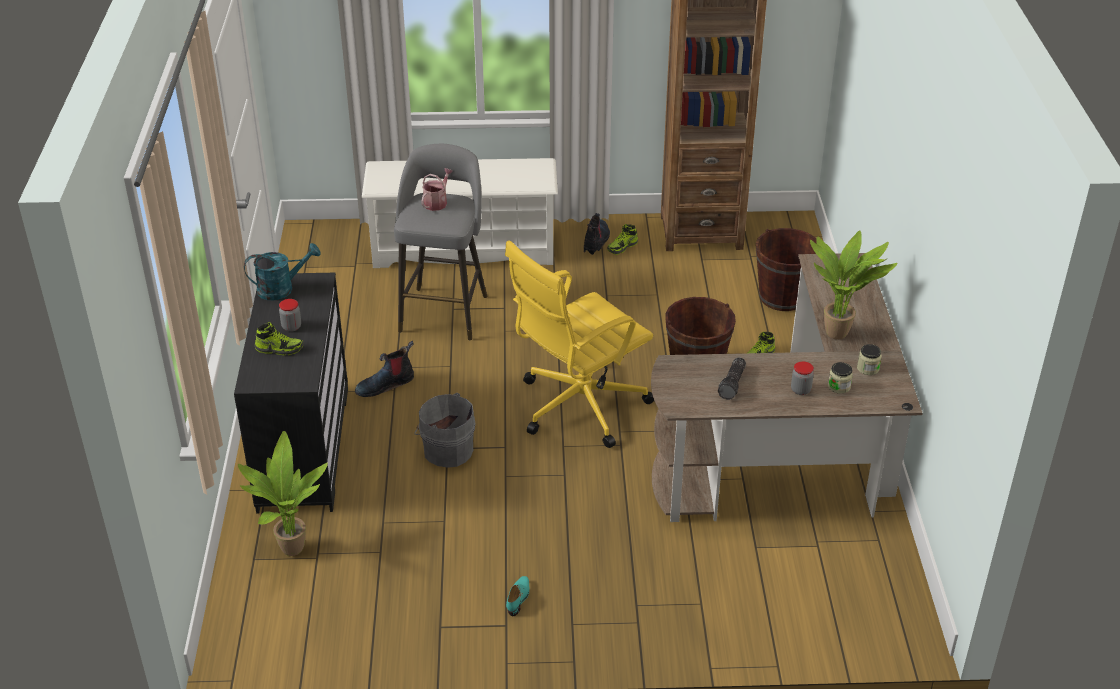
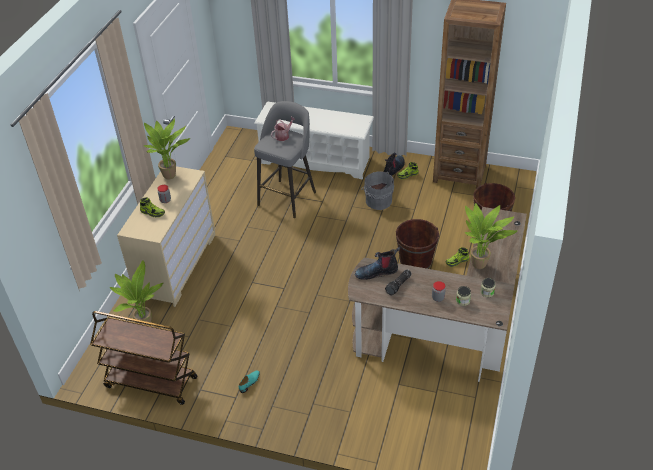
camera: 20 degrees right, 5 degrees up
black dresser [234,273,348,514] -> beige dresser [117,166,215,307]
turquoise watering can [244,243,321,300] -> potted plant [143,119,190,180]
boot [355,341,414,397] -> boot moved to [355,247,400,280]
grey bucket [415,393,476,468] -> grey bucket moved to [362,171,394,210]
yellow office chair [505,240,654,448] -> none
none -> brown cart [90,311,198,405]

